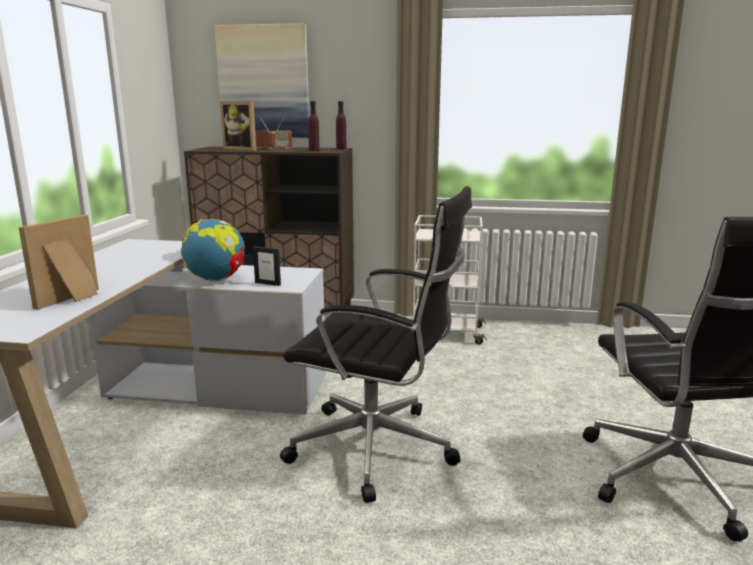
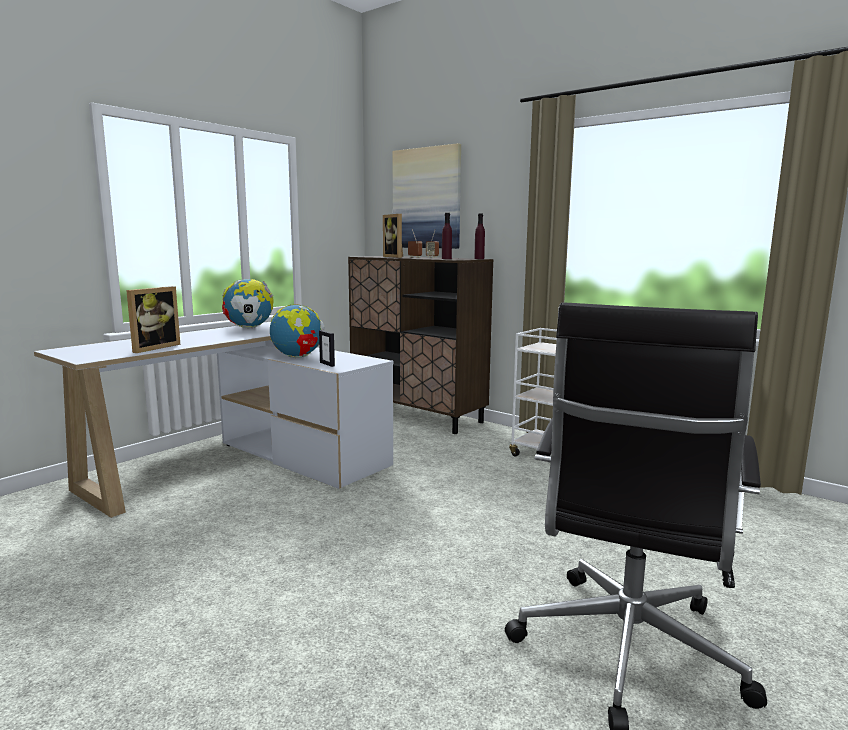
camera: 30 degrees right, 5 degrees down
picture frame [18,215,99,310] -> picture frame turned 150 degrees clockwise [126,286,180,353]
black office chair [280,186,472,503] -> none
none -> globe [222,279,274,328]

